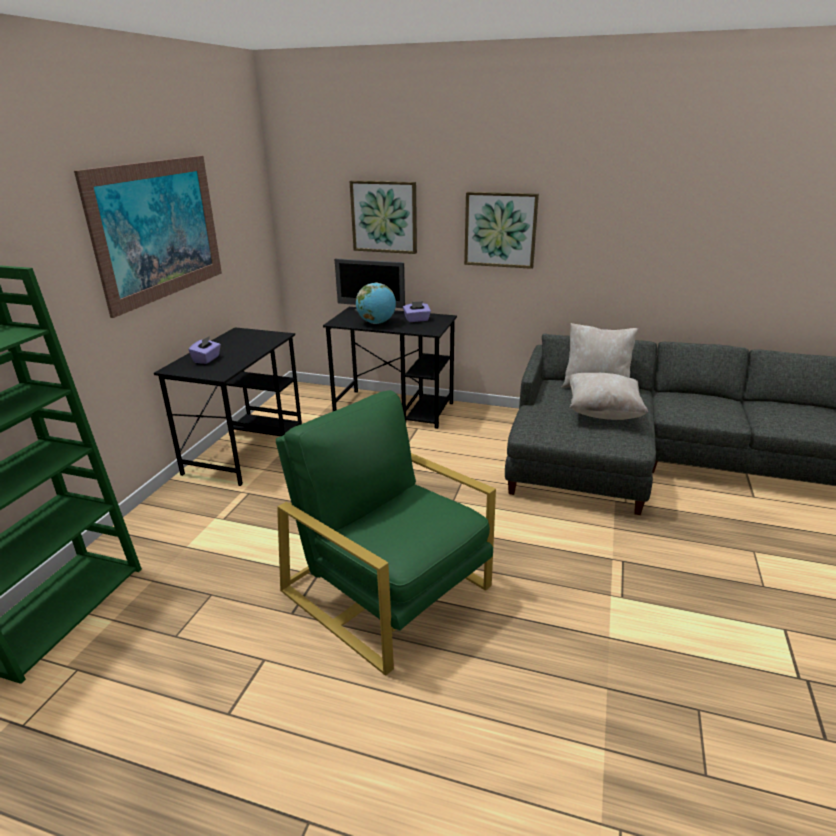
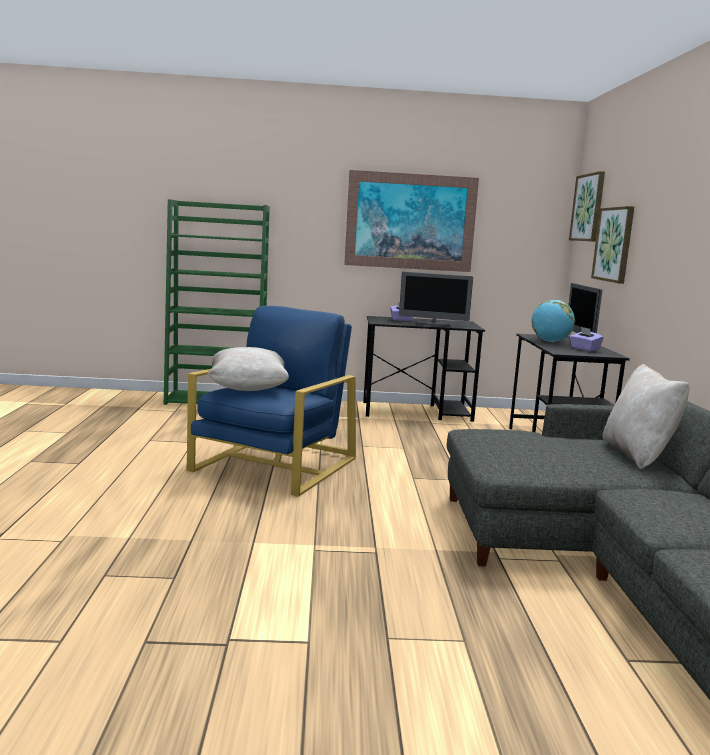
camera: 70 degrees right, 15 degrees down
green armchair [276,390,496,676] -> blue armchair [187,306,356,497]
picture [464,192,539,269] -> picture moved to [569,171,605,242]
beige pillow [569,373,648,420] -> beige pillow moved to [208,347,289,391]
none -> monitor [399,272,473,326]

